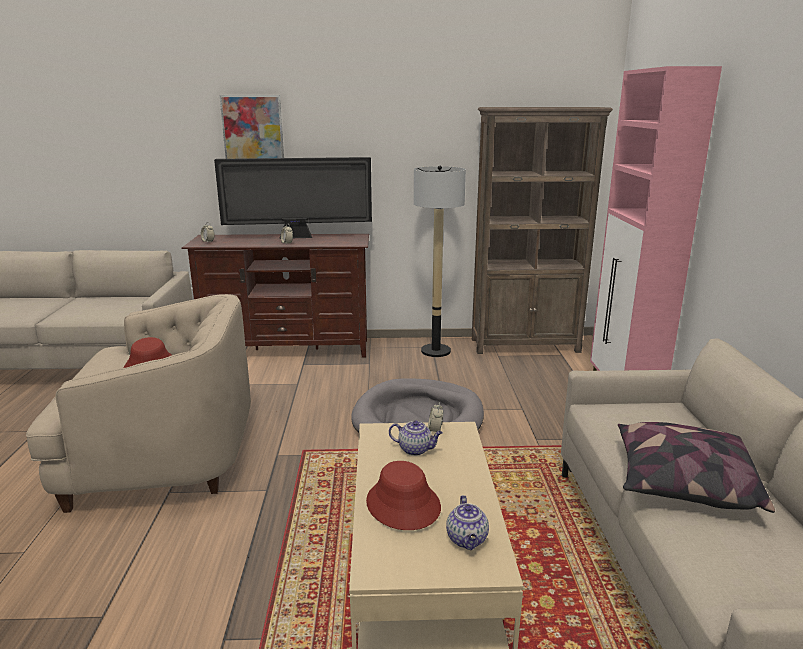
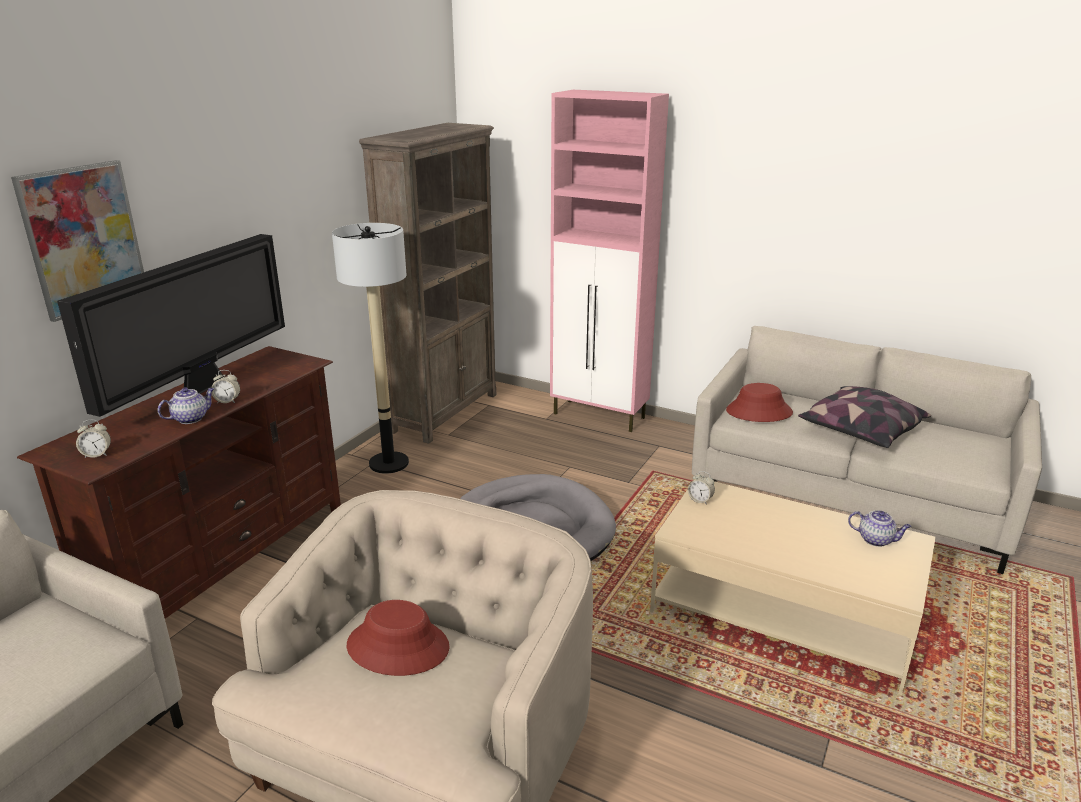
camera: 60 degrees left, 5 degrees up
red hat [366,461,441,530] -> red hat moved to [726,383,793,422]
teapot [389,421,443,456] -> teapot moved to [158,388,215,424]

